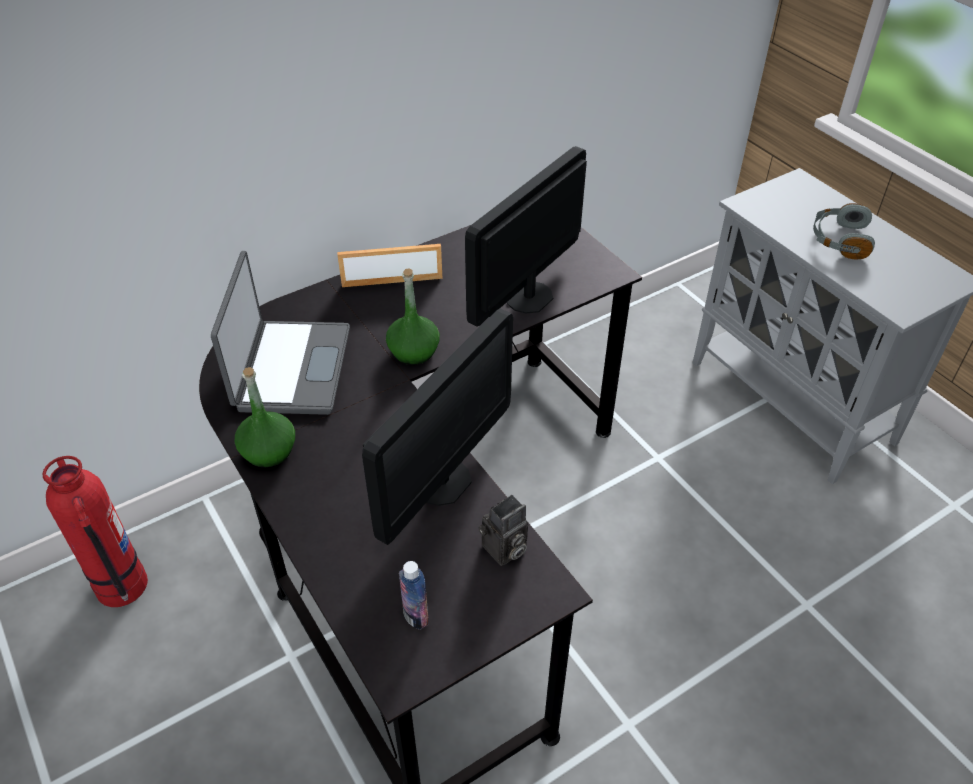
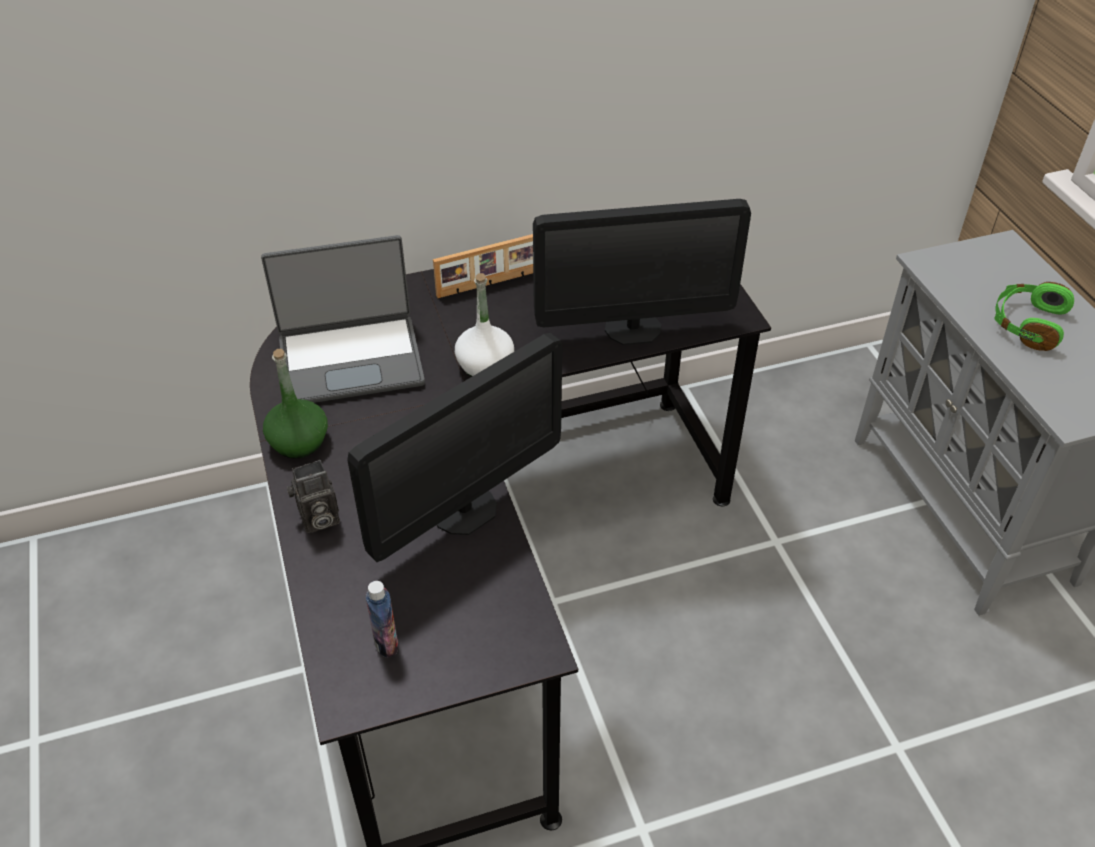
camera: 15 degrees right, 0 degrees up
fire extinguisher [42,456,148,607] -> none
laptop [211,251,350,415] -> laptop turned 60 degrees clockwise [261,235,425,403]
picture frame [337,244,442,287] -> picture frame turned 150 degrees clockwise [433,234,533,298]
green bottle [386,268,440,365] -> white bottle [455,273,514,377]
monitor [465,146,587,327] -> monitor turned 150 degrees counterclockwise [533,199,751,345]
camera [478,495,528,566] -> camera moved to [287,460,340,533]
grey headphones [813,203,875,260] -> green headphones [994,282,1074,351]

